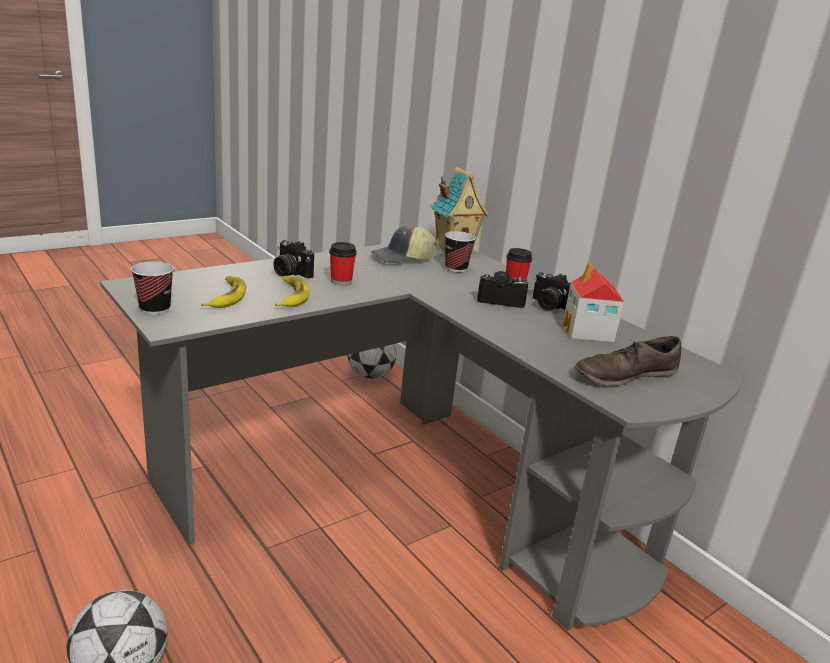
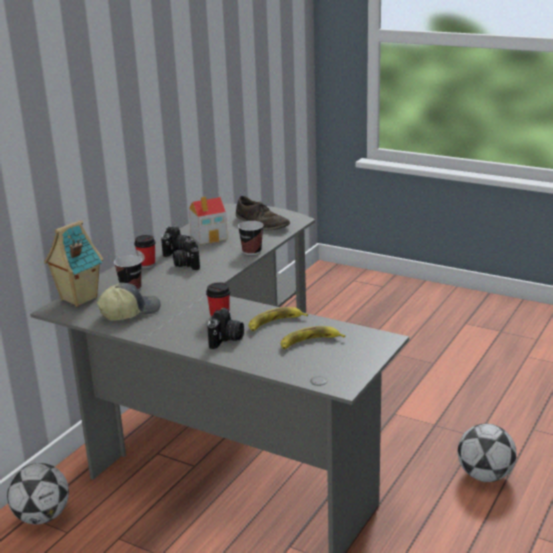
camera: 110 degrees left, 0 degrees up
cup [131,261,174,315] -> cup moved to [238,221,264,255]
cap [371,225,435,263] -> cap turned 75 degrees counterclockwise [97,283,161,321]

